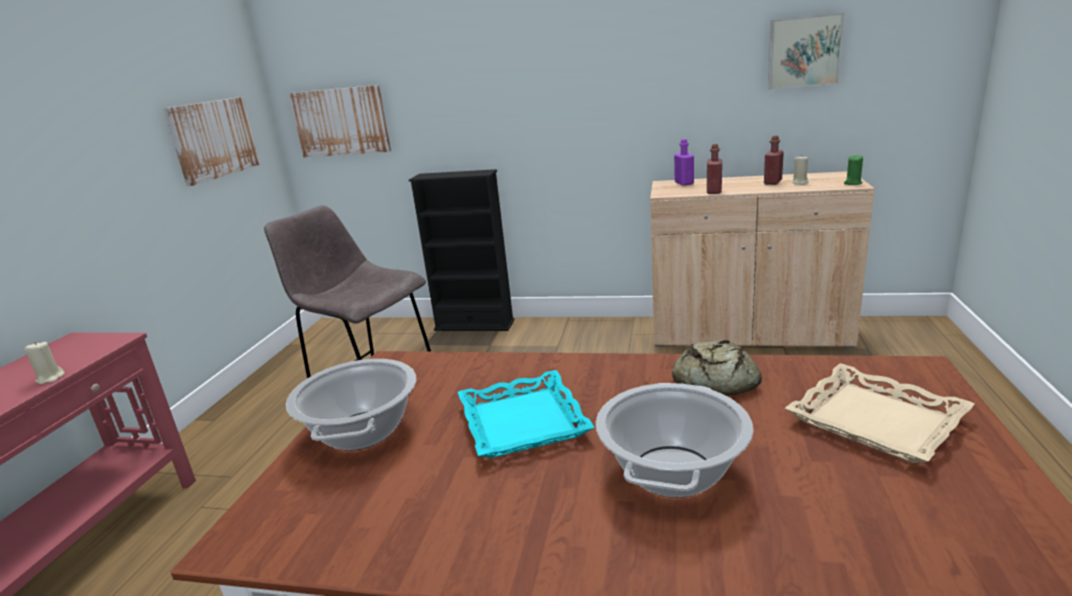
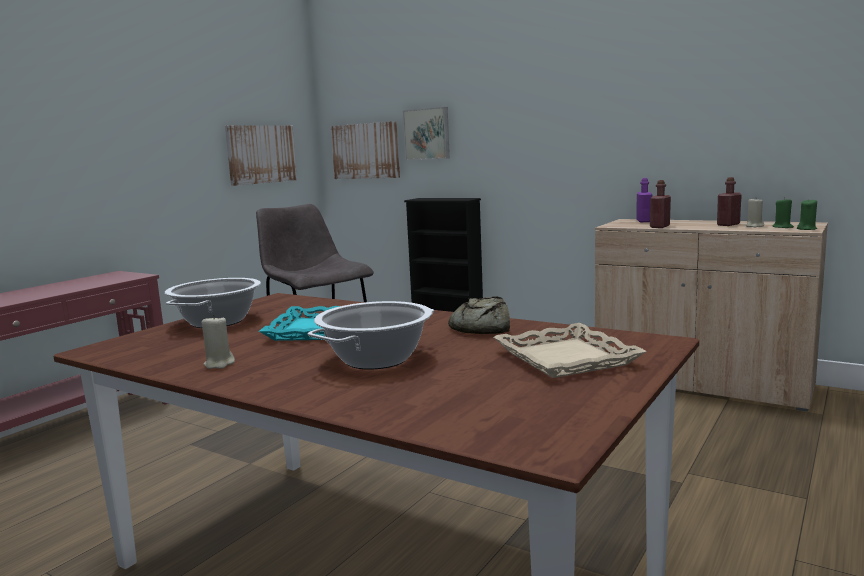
camera: 20 degrees right, 10 degrees down
beige candle [24,341,65,385] -> beige candle moved to [202,315,235,369]
picture [768,13,844,90] -> picture moved to [403,107,450,160]
none -> green candle [773,197,794,228]

